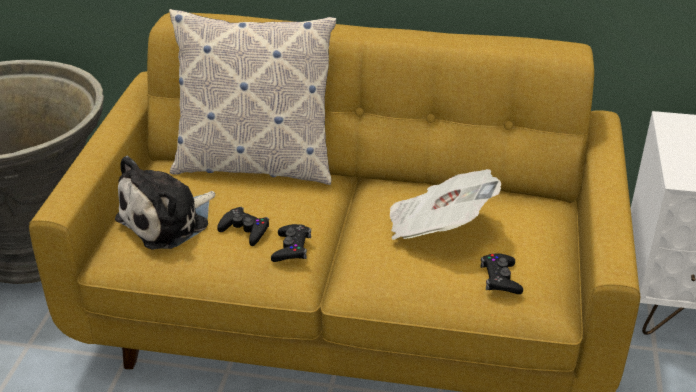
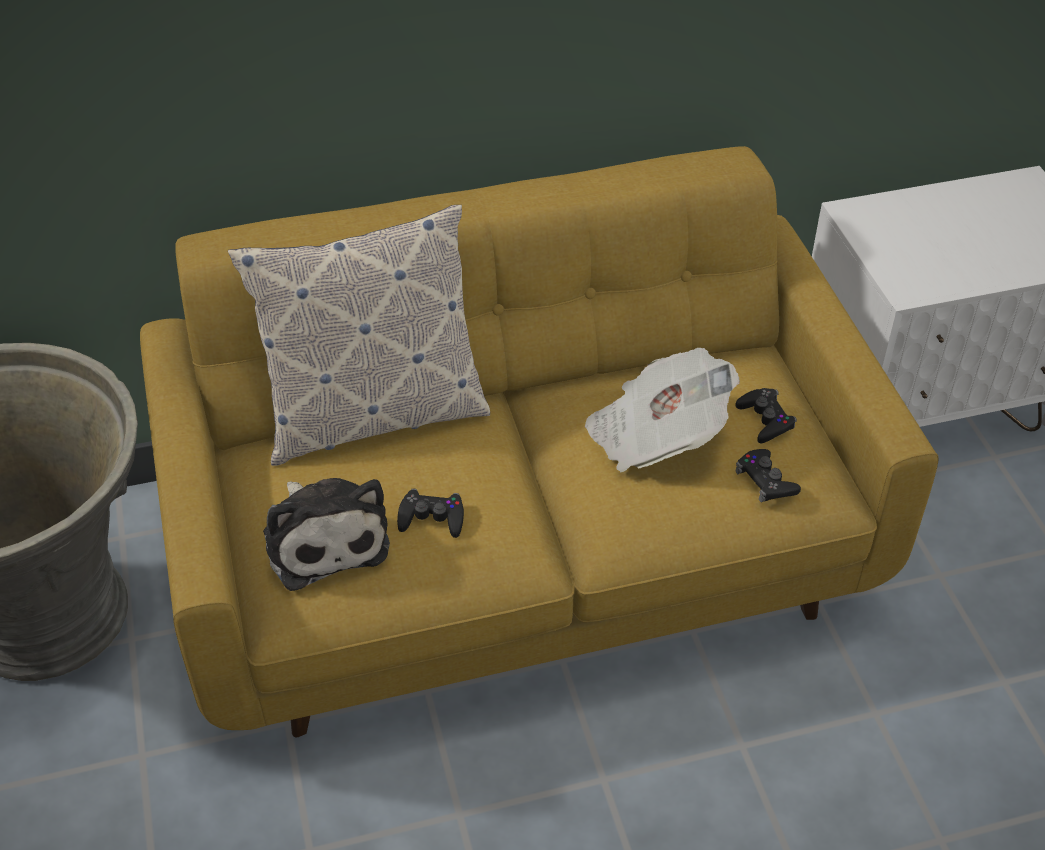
camera: 25 degrees left, 10 degrees up
plush toy [115,156,215,250] -> plush toy turned 45 degrees counterclockwise [263,478,390,591]
black game controller [271,224,311,262] -> black game controller moved to [735,388,797,443]

